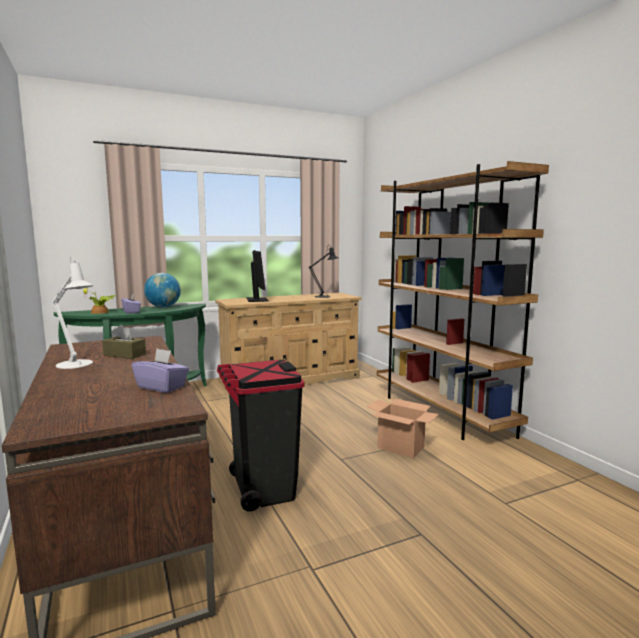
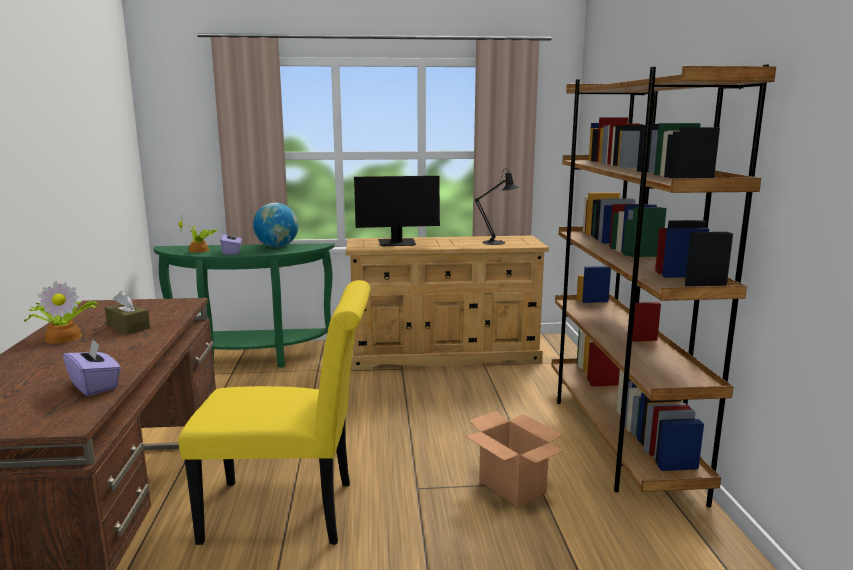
camera: 20 degrees right, 5 degrees up
white table lamp [52,256,94,369] -> potted plant [24,281,99,344]
black trash can [217,360,305,512] -> yellow chair [179,280,371,545]
monitor [246,250,269,302] -> monitor turned 75 degrees clockwise [354,176,440,246]

